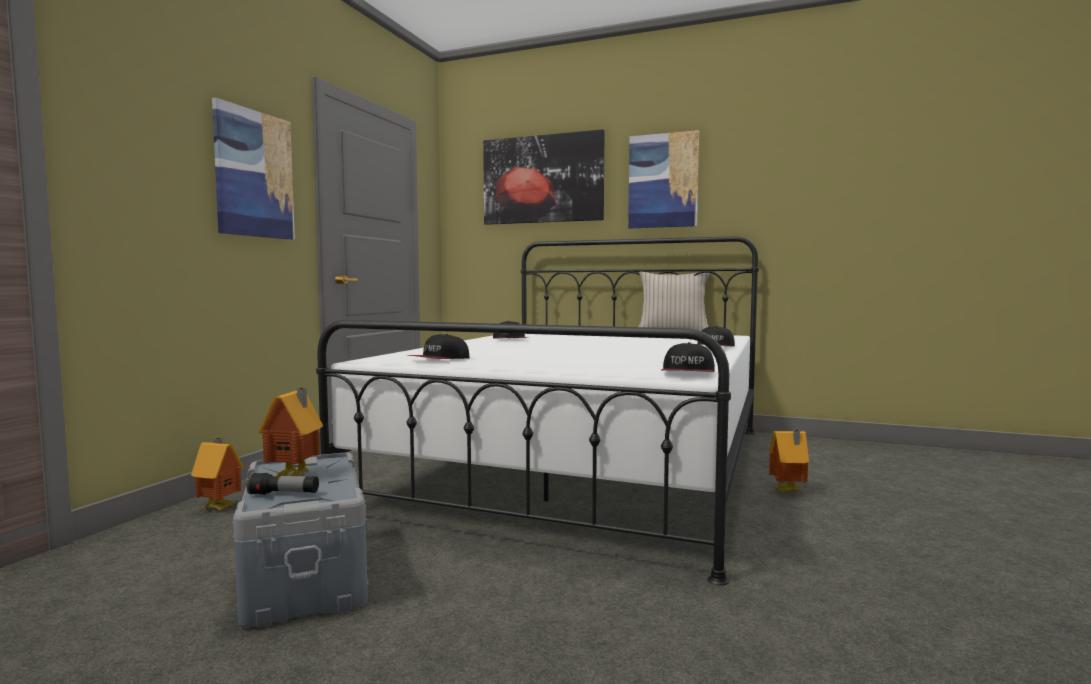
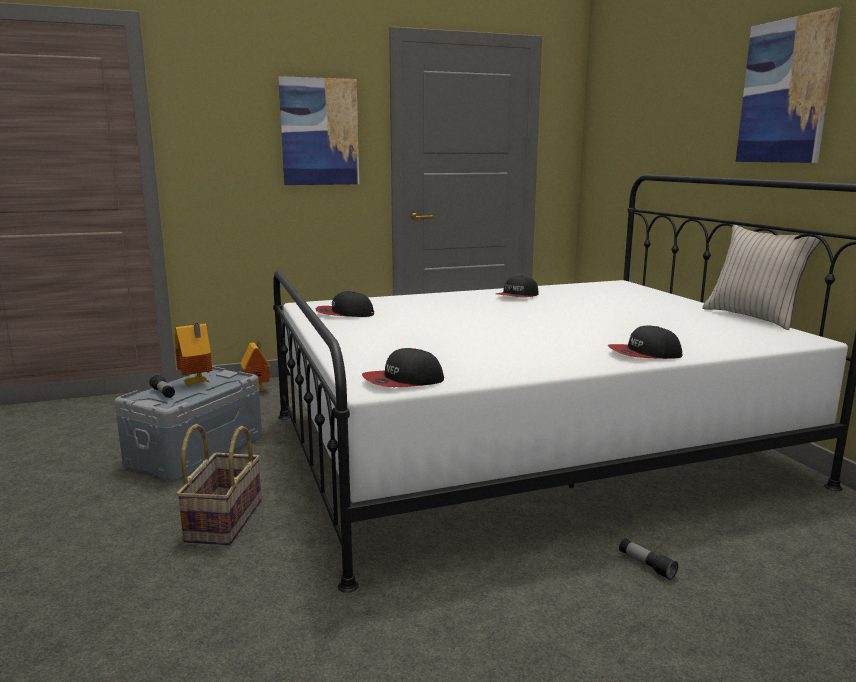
camera: 50 degrees right, 10 degrees up
picture [483,129,605,225] -> none
toy house [769,430,809,492] -> flashlight [619,538,678,580]
none -> basket [176,424,262,545]

